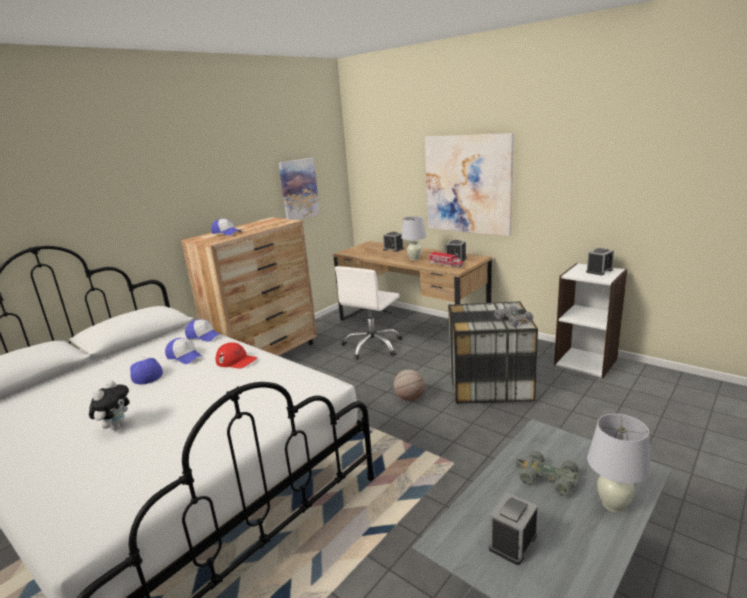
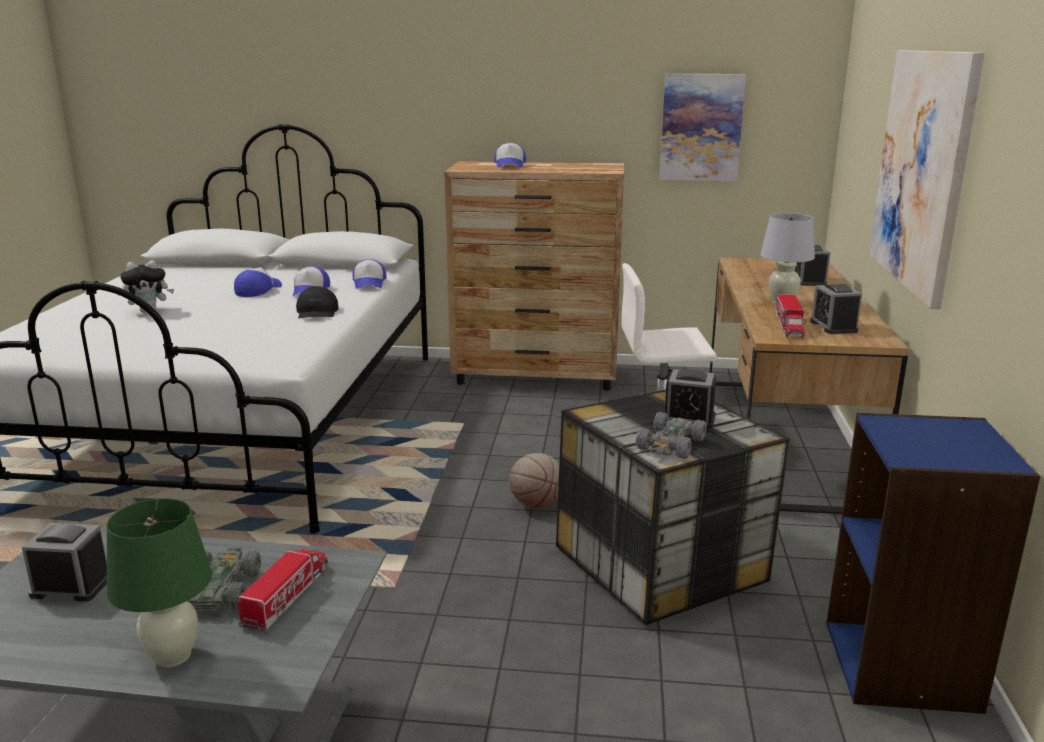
camera: 55 degrees right, 0 degrees up
red cap [215,342,257,369] -> black cap [296,286,339,319]
white bookcase [554,263,627,378] -> blue bookcase [826,413,1041,714]
alarm clock [586,248,614,275] -> alarm clock moved to [664,369,716,429]
white table lamp [587,414,651,512] -> green table lamp [106,498,212,667]
none -> toy truck [237,549,328,632]

